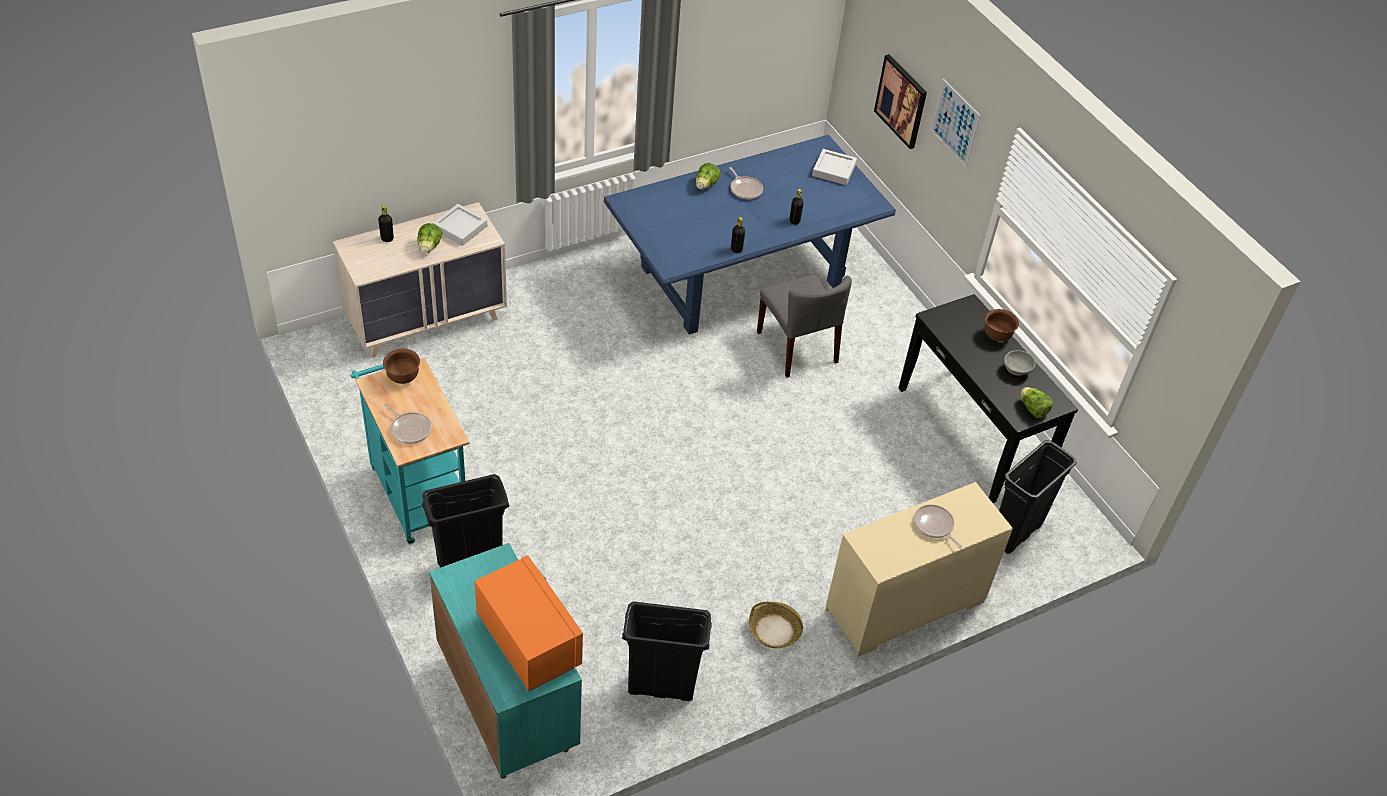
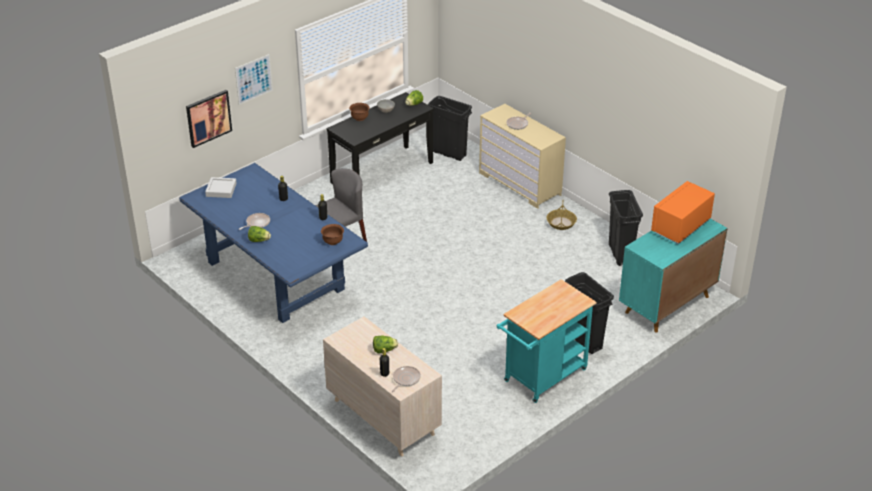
camera: 100 degrees left, 10 degrees down
brown bowl [383,349,420,384] -> brown bowl moved to [321,224,344,245]
frying pan [385,403,432,444] -> frying pan moved to [392,366,421,392]
grey tray [433,204,487,246] -> none

